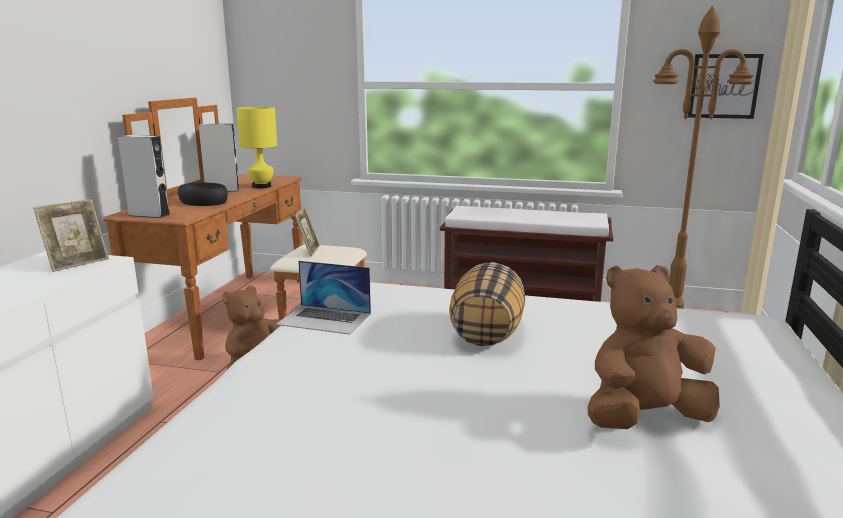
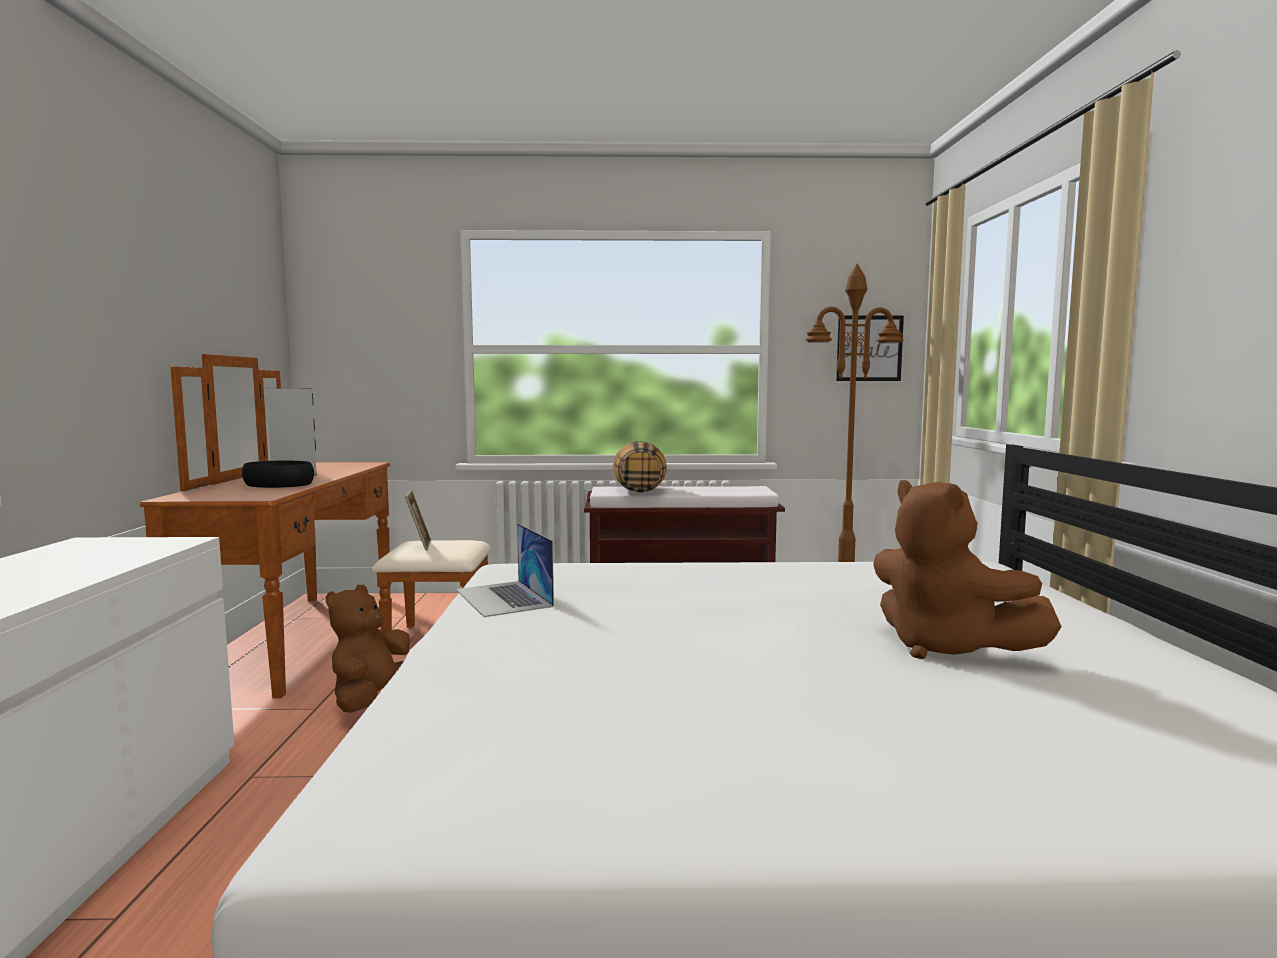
camera: 15 degrees left, 10 degrees down
picture frame [33,199,109,272] -> none
grey speaker [118,135,170,218] -> none
yellow table lamp [236,107,277,189] -> none
laptop [276,261,371,335] -> laptop turned 60 degrees clockwise [456,523,554,617]
pillow [449,262,525,346] -> pillow moved to [613,441,667,493]
brown plush toy [588,265,720,429] -> brown plush toy turned 90 degrees counterclockwise [873,480,1062,659]

